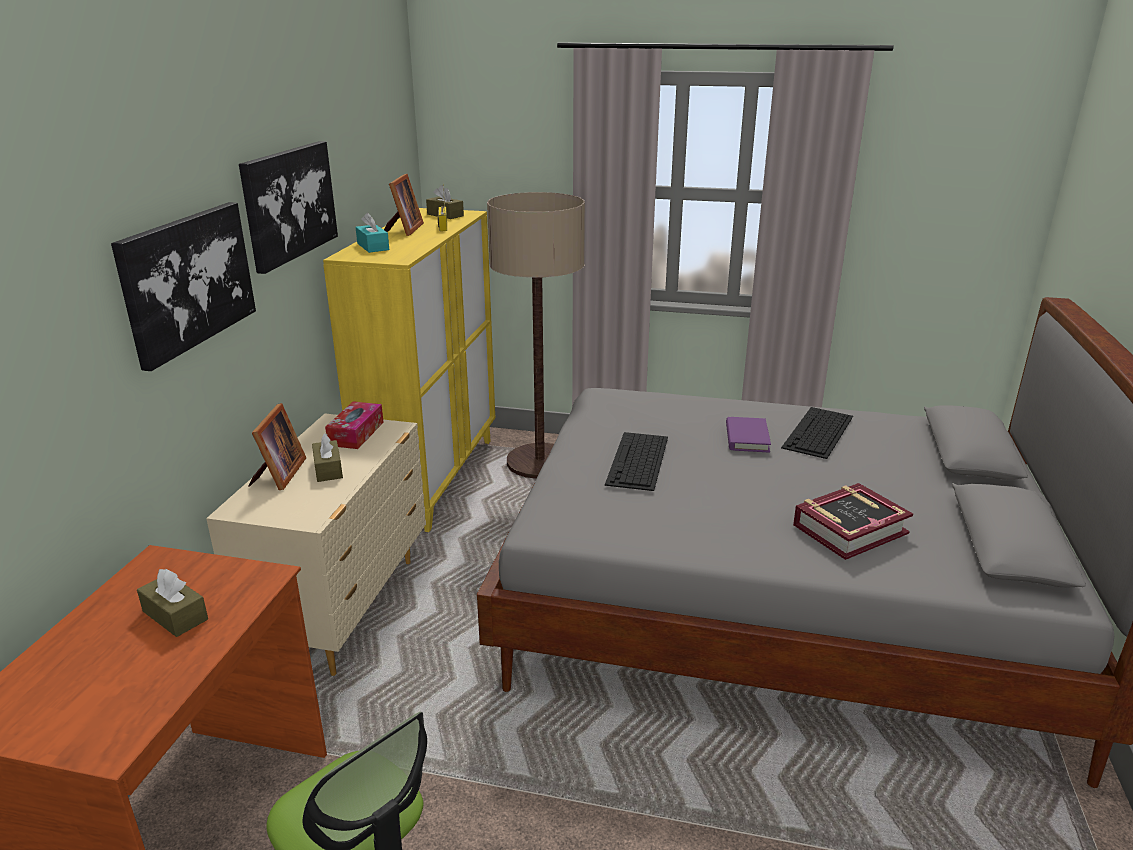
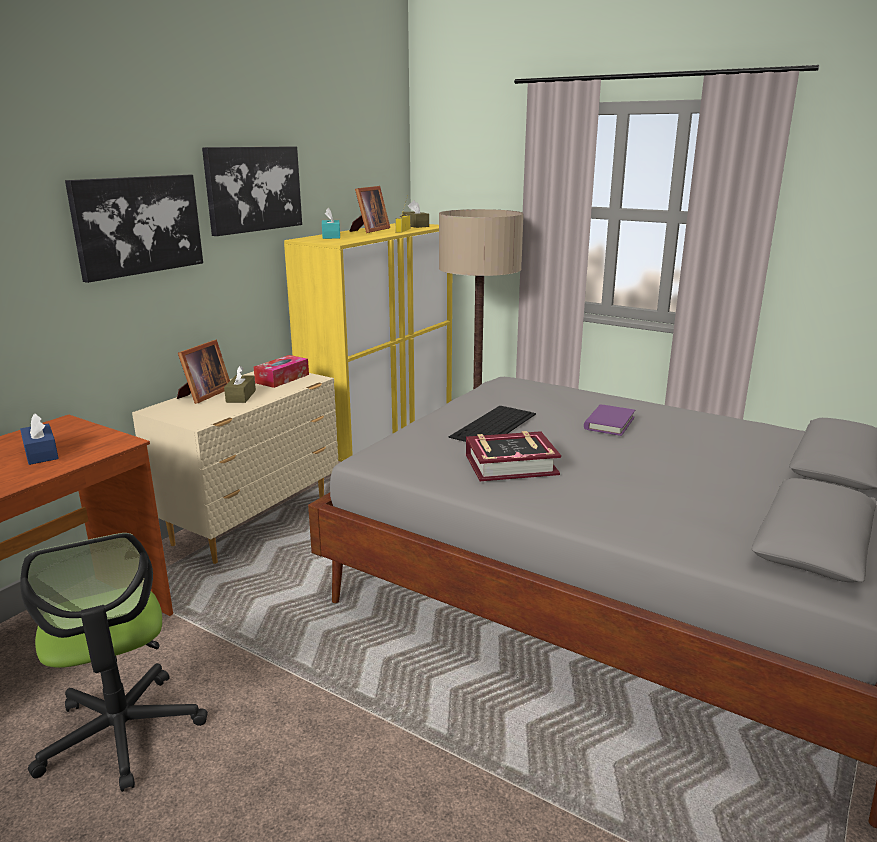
camera: 20 degrees right, 5 degrees down
brown tissue box [137,569,208,637] -> blue tissue box [20,413,59,465]
keyboard [781,407,853,459] -> none
book [793,483,913,560] -> book moved to [466,431,561,481]

